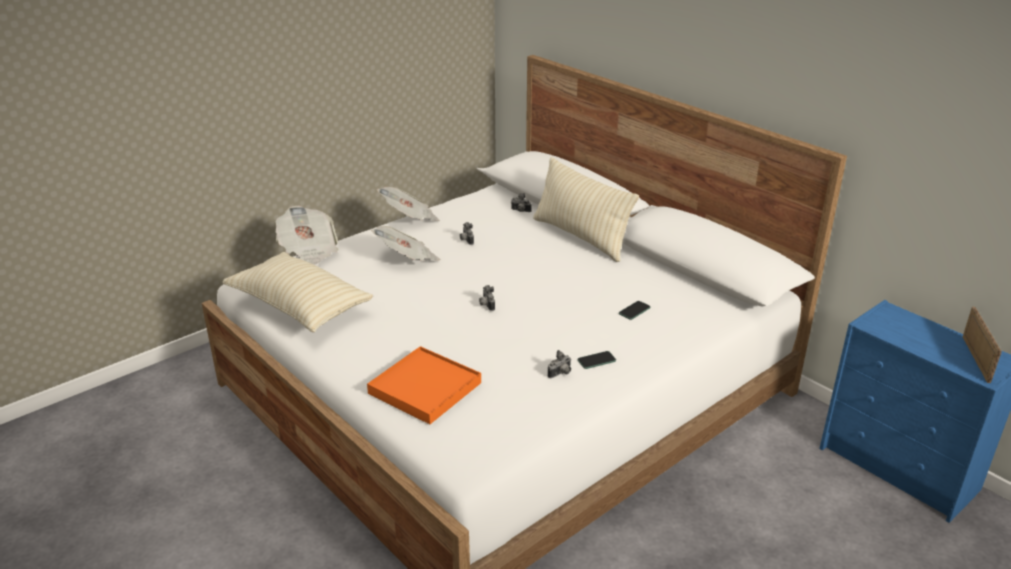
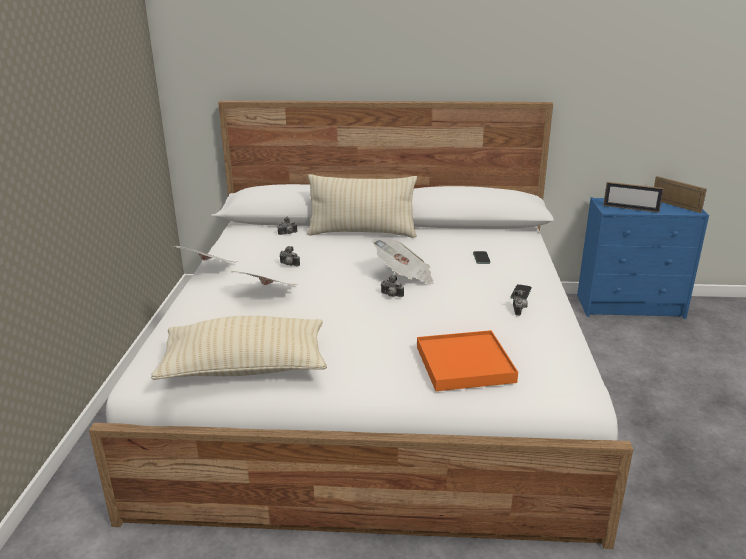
camera: 45 degrees left, 5 degrees down
newspaper [275,206,339,265] -> newspaper moved to [373,239,434,284]
none -> picture frame [603,182,664,213]

